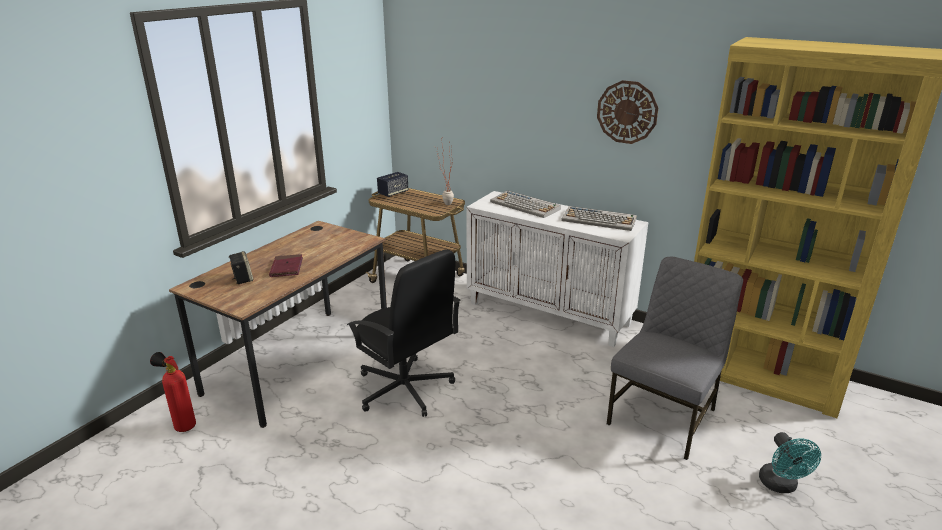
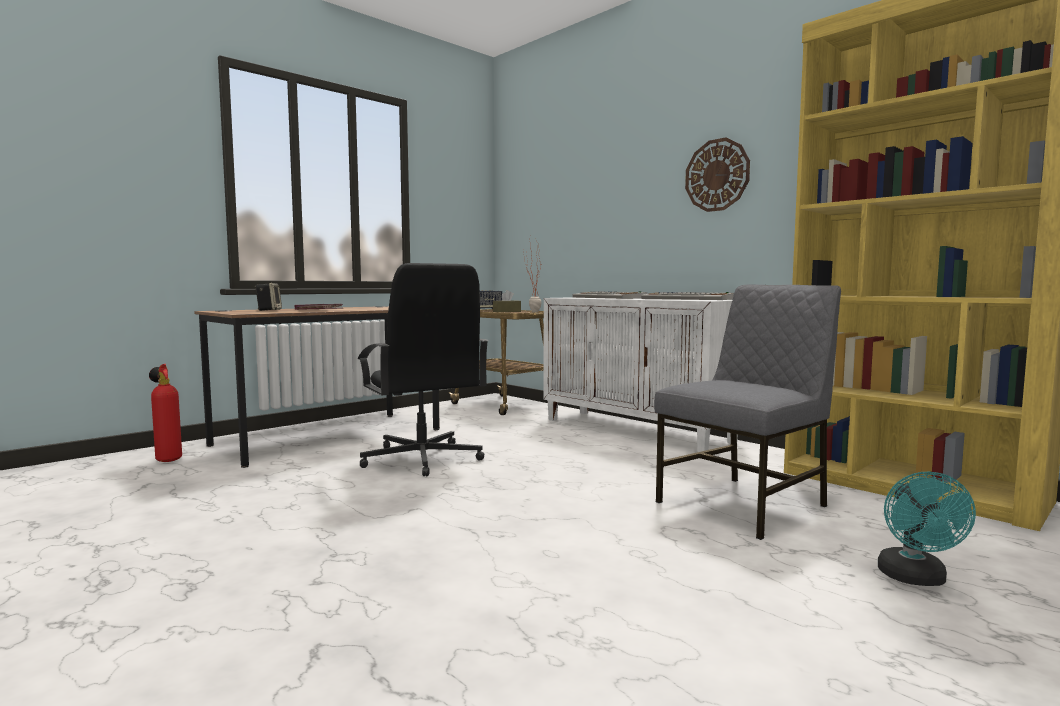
camera: 15 degrees right, 20 degrees down
none -> brown tissue box [493,290,521,312]

